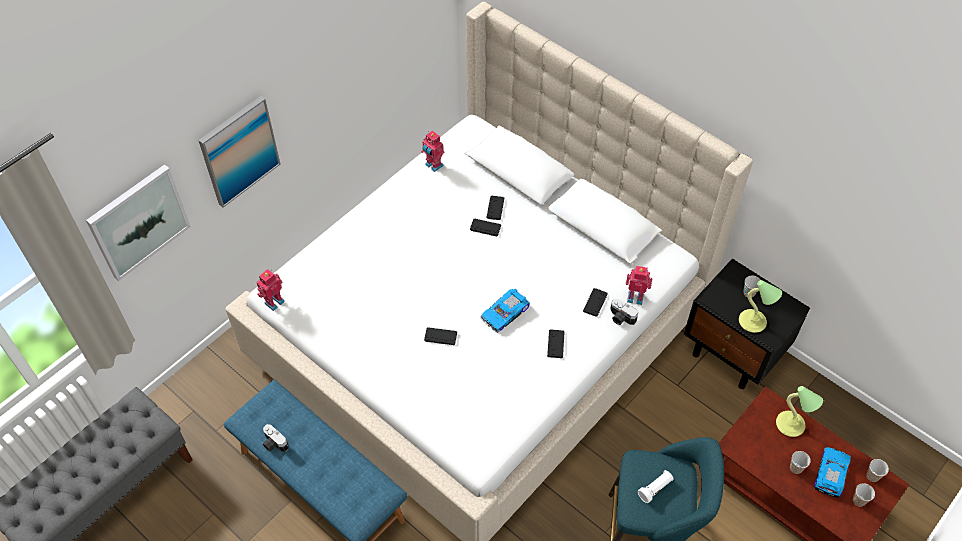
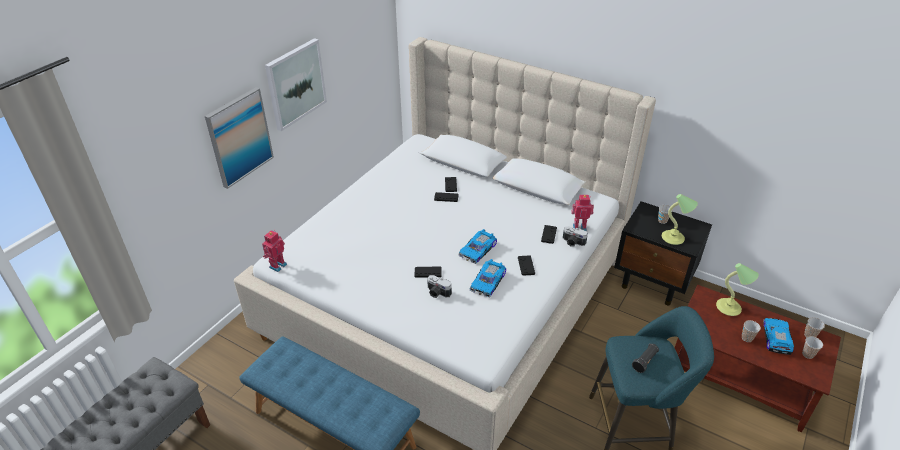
camera: 10 degrees left, 15 degrees down
picture [86,164,191,281] -> picture moved to [265,38,327,132]
camera [263,424,289,452] -> camera moved to [427,275,452,298]
toy robot [421,131,444,172] -> none
white flashlight [638,470,674,503] -> black flashlight [632,343,659,373]
none -> toy car [470,259,506,298]

